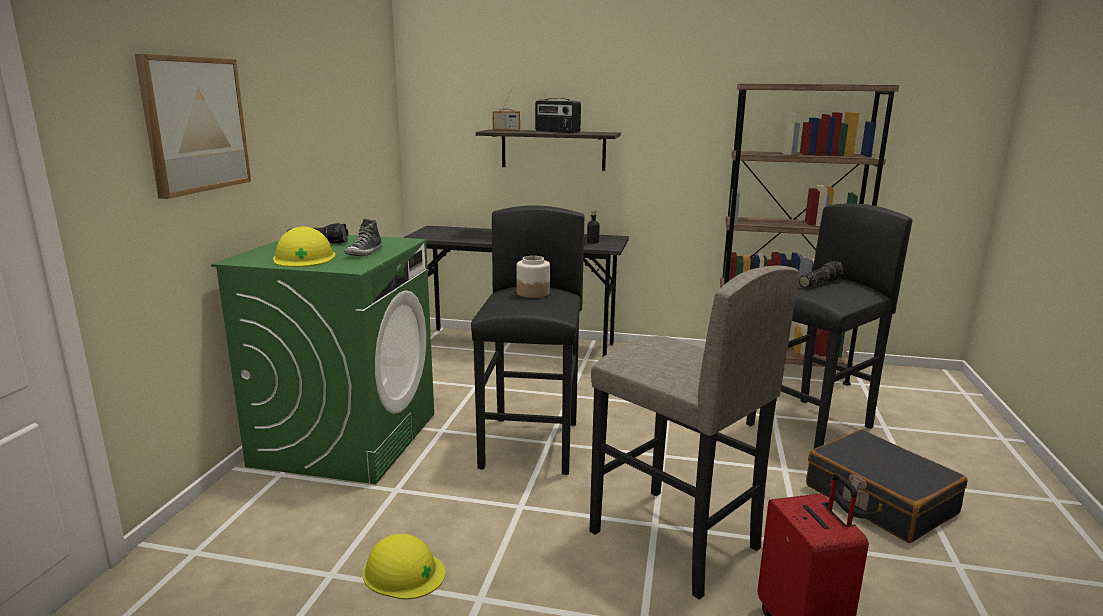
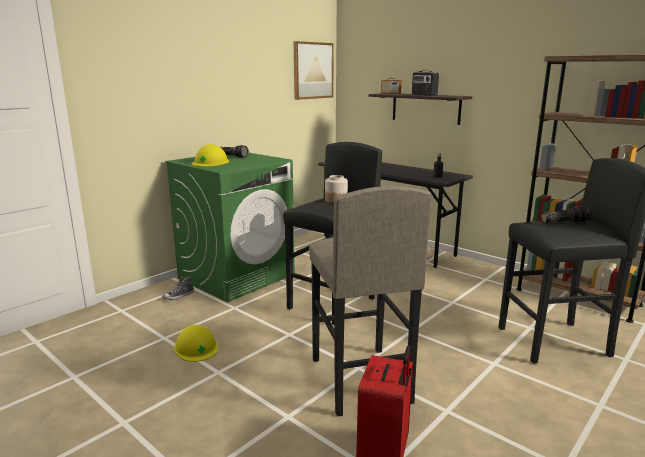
camera: 30 degrees right, 0 degrees up
picture [135,54,251,199] -> picture moved to [294,41,334,100]
shoe [345,219,382,256] -> shoe moved to [162,276,194,300]
black suitcase [806,429,967,543] -> none

